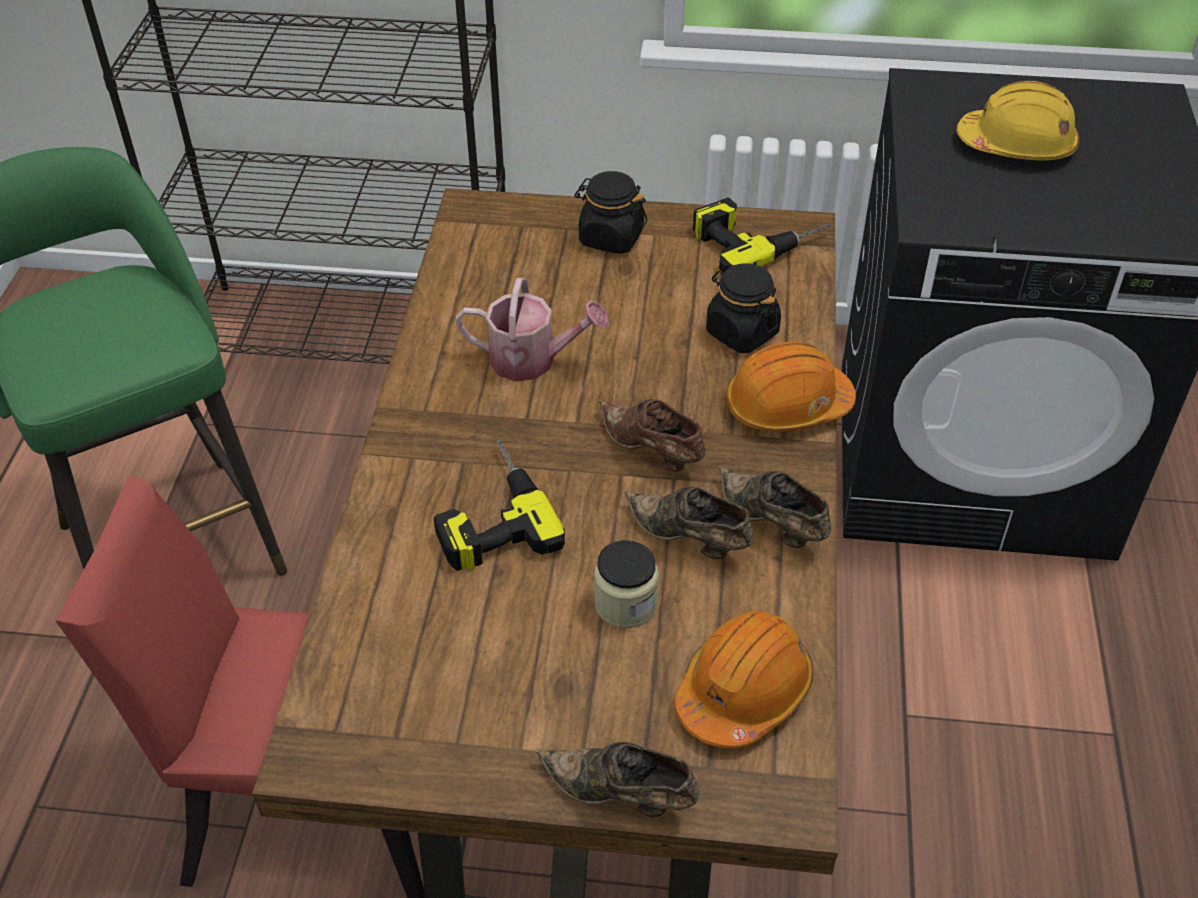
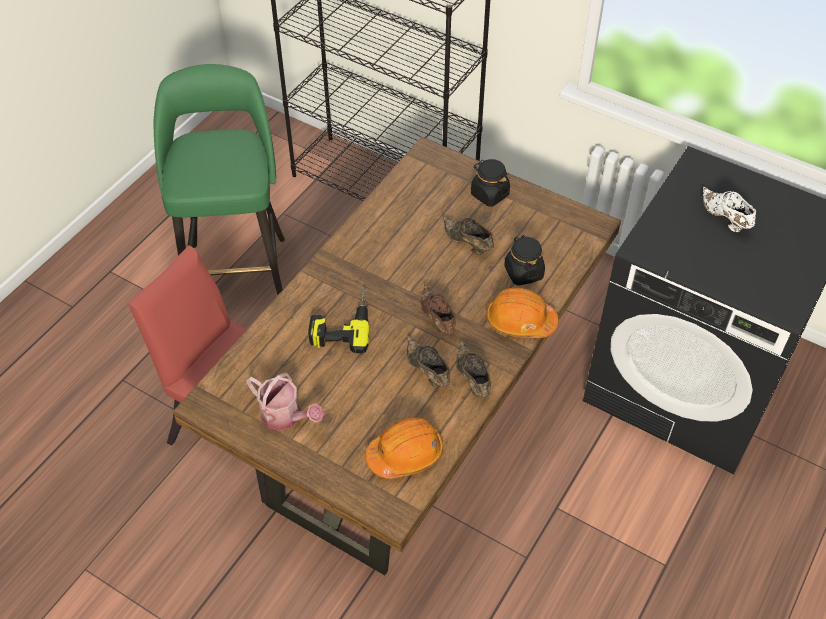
camera: 25 degrees right, 5 degrees up
watering can [455,278,609,382] -> watering can moved to [246,373,324,431]
brown shoe [536,742,699,817] -> brown shoe moved to [442,216,494,255]
jar [594,540,659,628] -> none
power drill [693,197,831,273] -> none
yellow hard hat [957,81,1080,160] -> white shoe [703,186,756,232]

